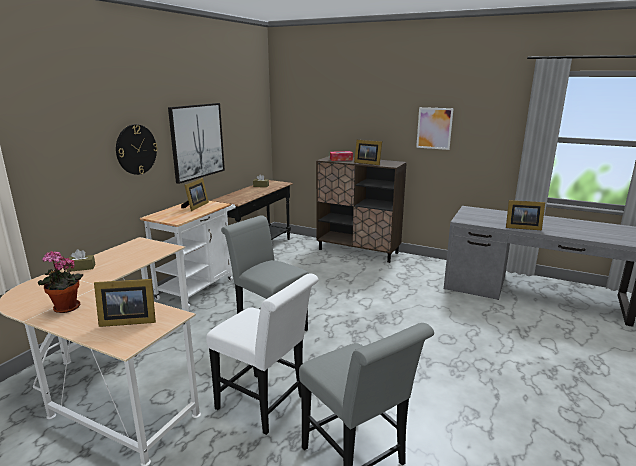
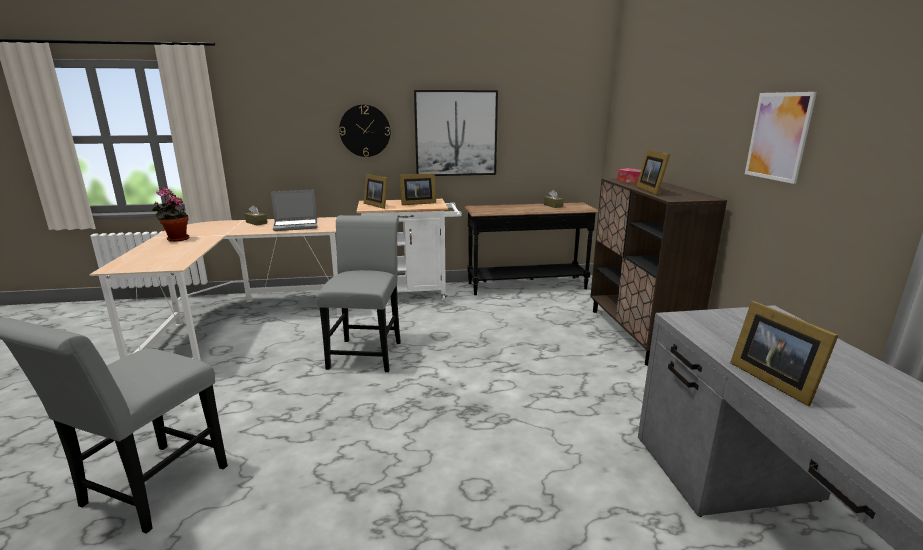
camera: 55 degrees right, 0 degrees up
picture frame [94,279,156,327] -> picture frame moved to [364,174,388,209]
white chair [206,273,319,435] -> none
none -> laptop [271,190,317,231]

